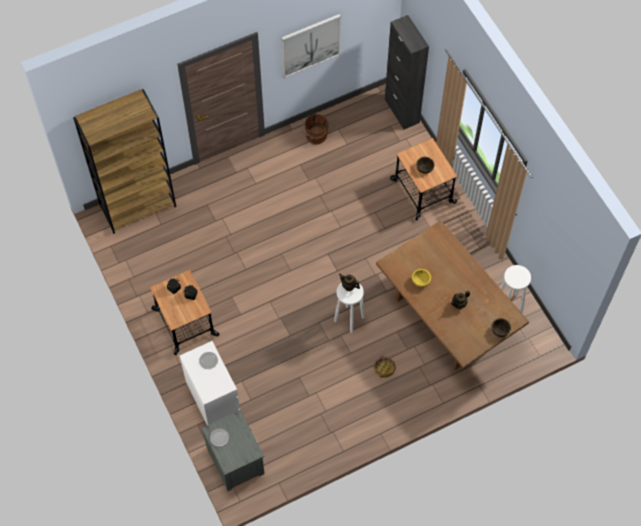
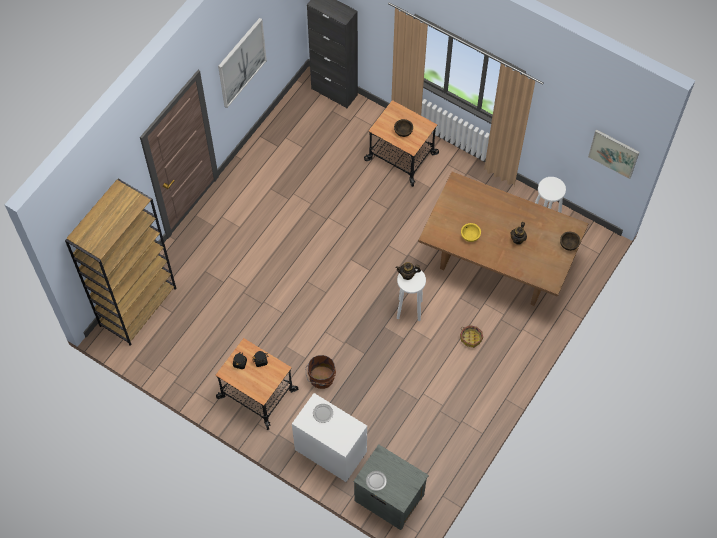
camera: 30 degrees left, 0 degrees up
brown bucket [302,114,329,145] -> brown bucket moved to [306,355,336,389]
none -> picture [588,129,639,179]

